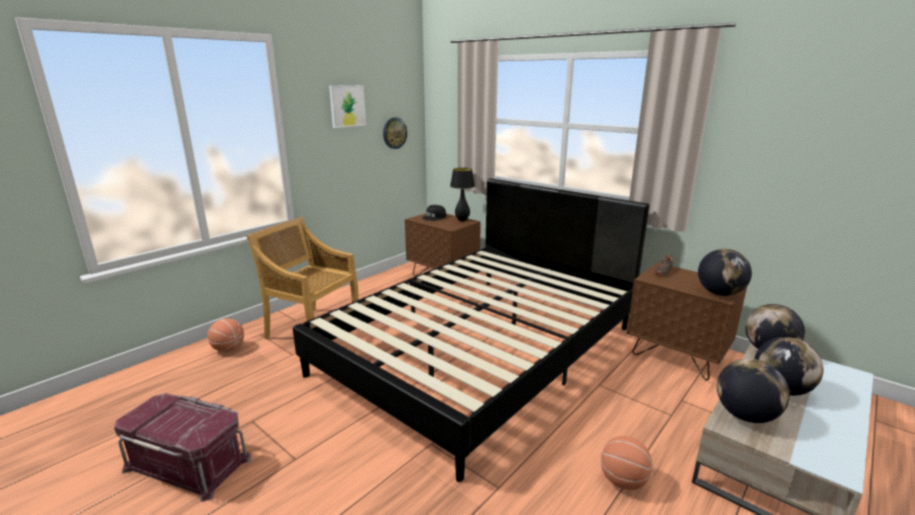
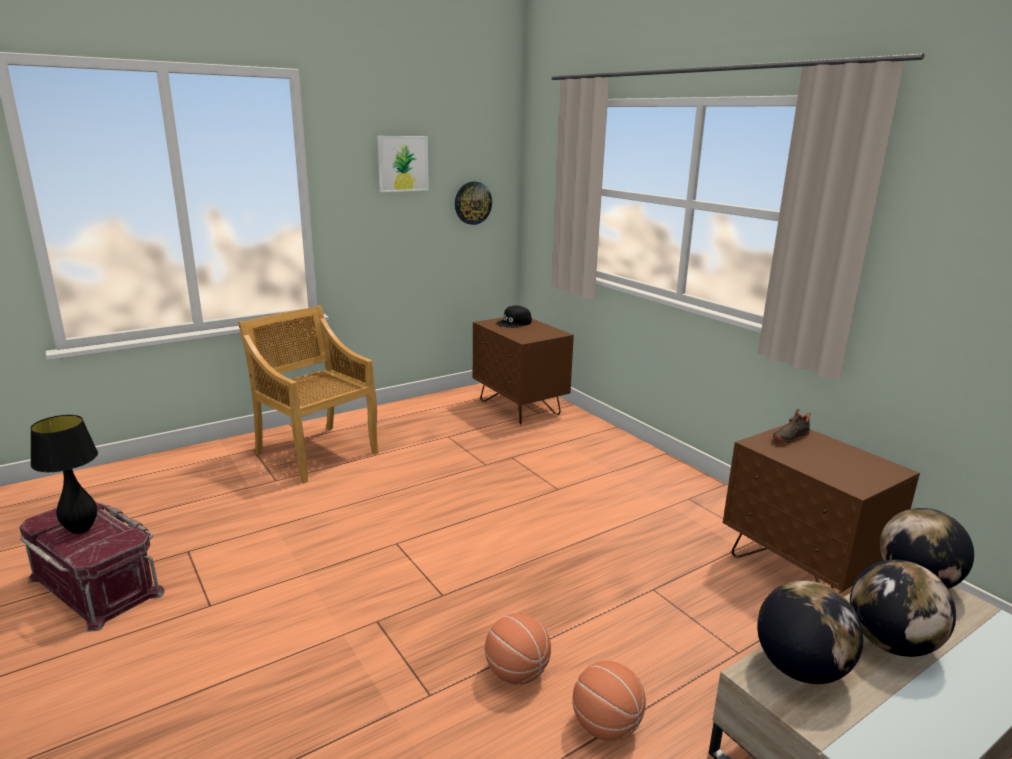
camera: 15 degrees right, 0 degrees up
basketball [207,318,244,352] -> basketball moved to [485,613,551,685]
black bed [293,178,649,482] -> none
black table lamp [450,168,475,221] -> black table lamp moved to [30,415,98,534]
globe [698,249,752,296] -> none

